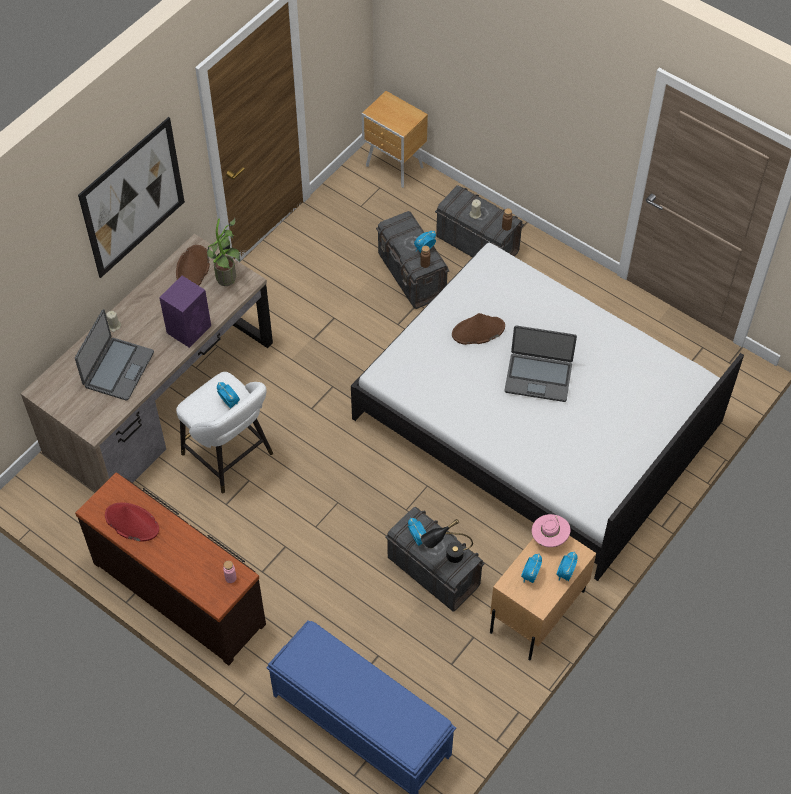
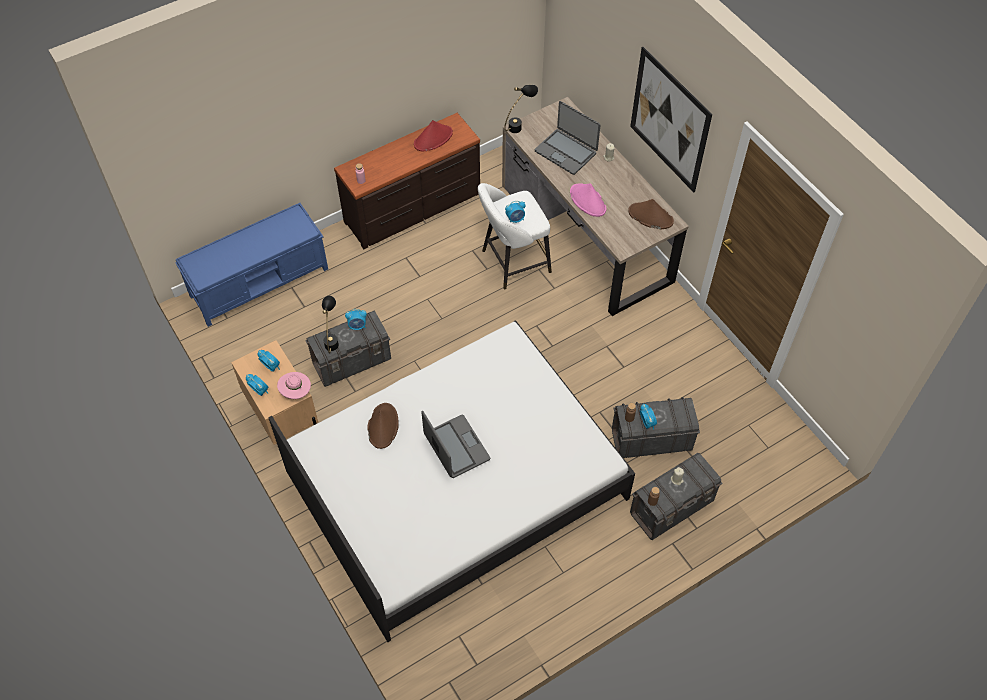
camera: 110 degrees right, 0 degrees up
purple speaker [159,276,211,348] -> pink hat [570,183,606,217]
potted plant [207,218,241,286] -> none
brown nightstand [362,91,428,188] -> none
brown hat [452,313,505,345] -> brown hat moved to [367,403,399,449]
laptop [504,325,577,402] -> laptop turned 120 degrees clockwise [422,411,490,478]
none -> black table lamp [504,85,538,133]

